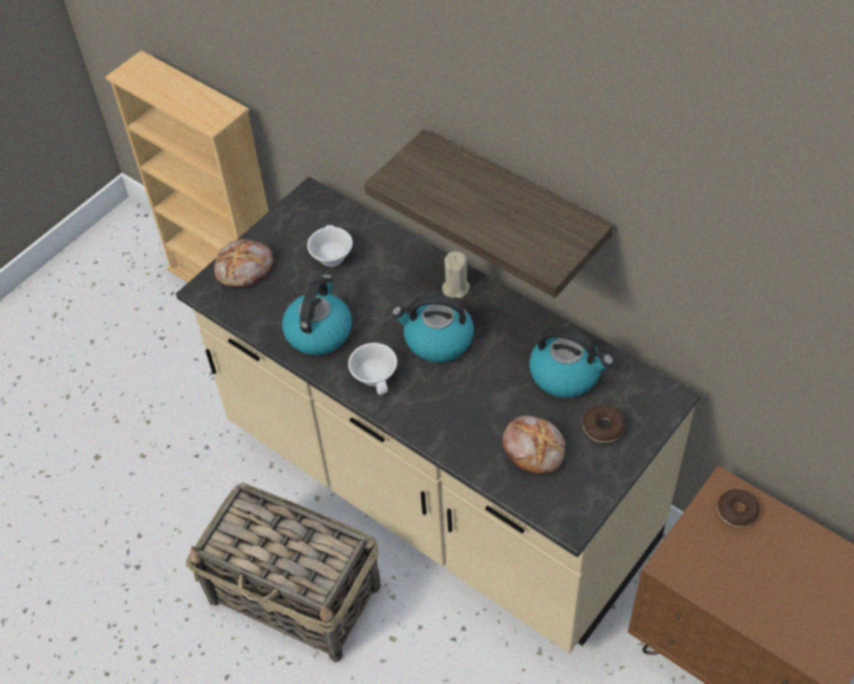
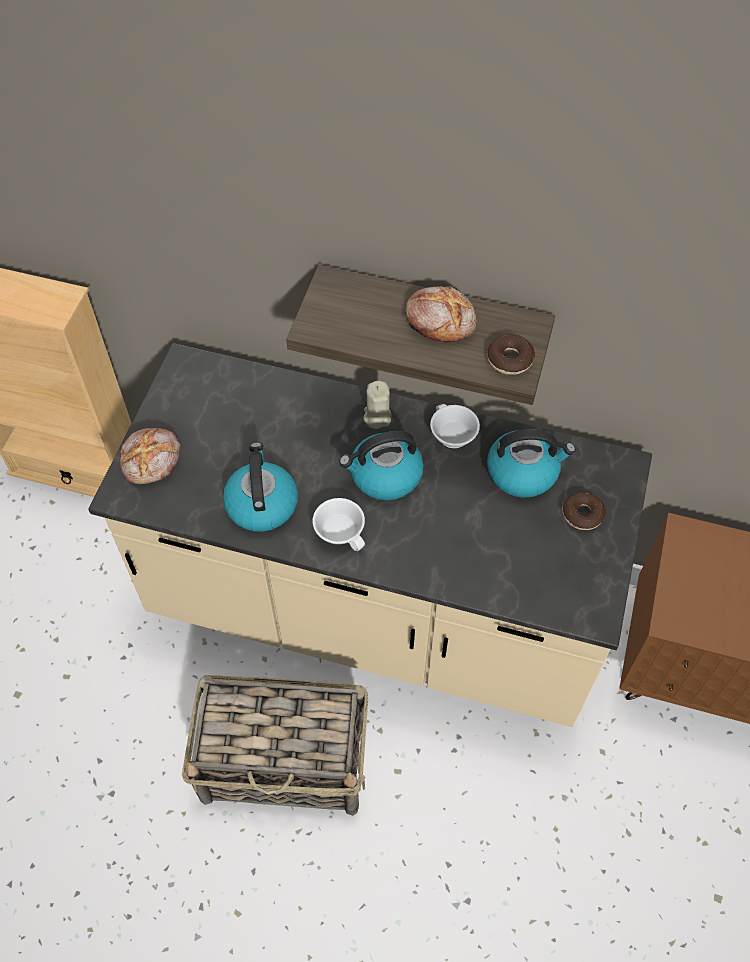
camera: 25 degrees left, 5 degrees up
white cup [307,225,353,266] -> white cup moved to [430,404,480,448]
bread [502,416,565,474] -> bread moved to [406,286,477,342]
donut [717,489,759,527] -> donut moved to [487,334,535,375]

